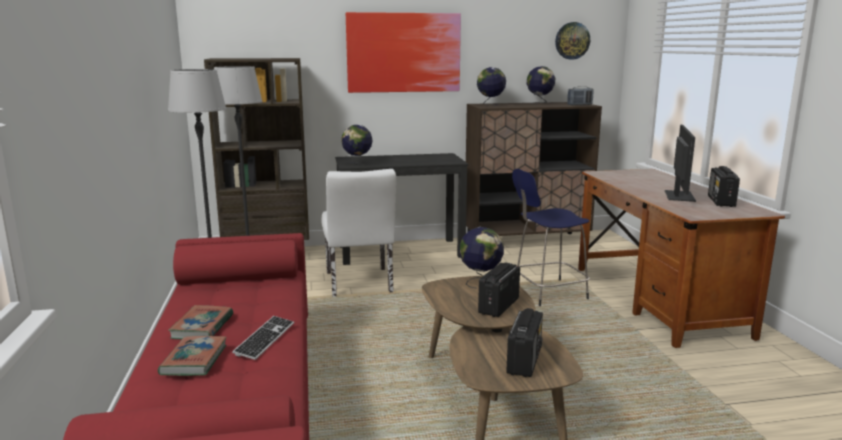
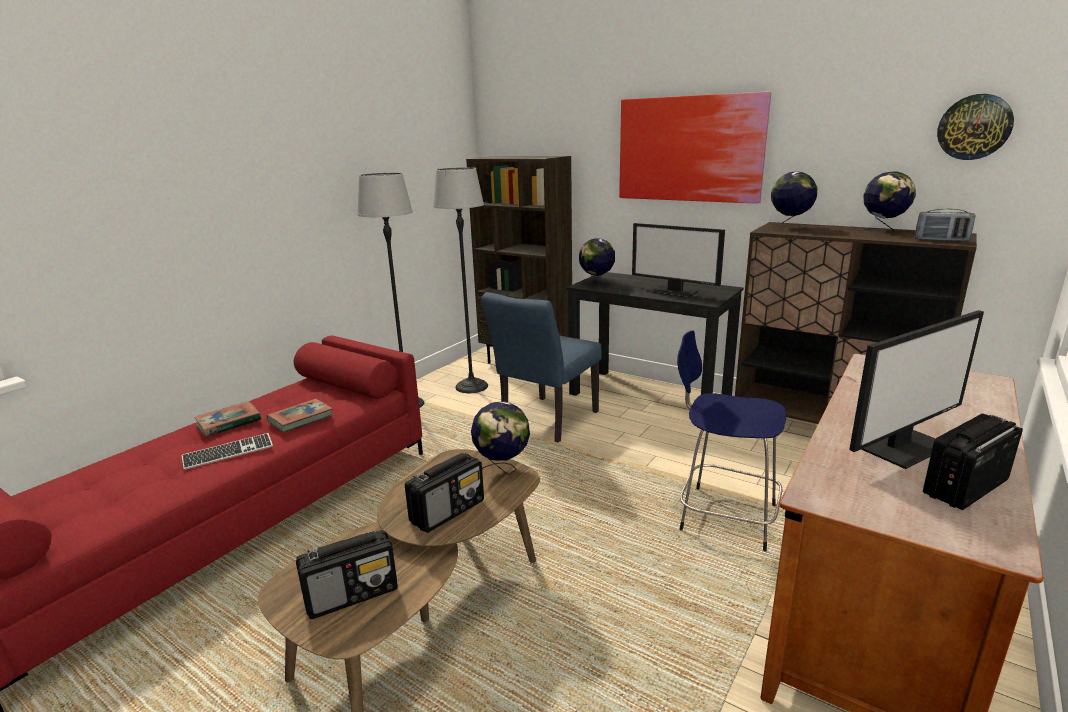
camera: 45 degrees right, 5 degrees up
book [158,336,227,376] -> book moved to [267,399,333,433]
white chair [321,169,396,297] -> blue chair [481,292,602,443]
radio [478,262,520,317] -> radio turned 150 degrees clockwise [405,453,484,533]
none -> monitor [632,223,725,298]

